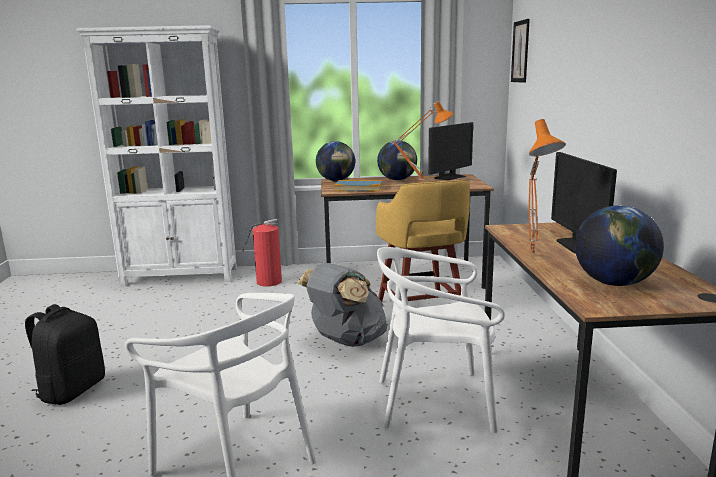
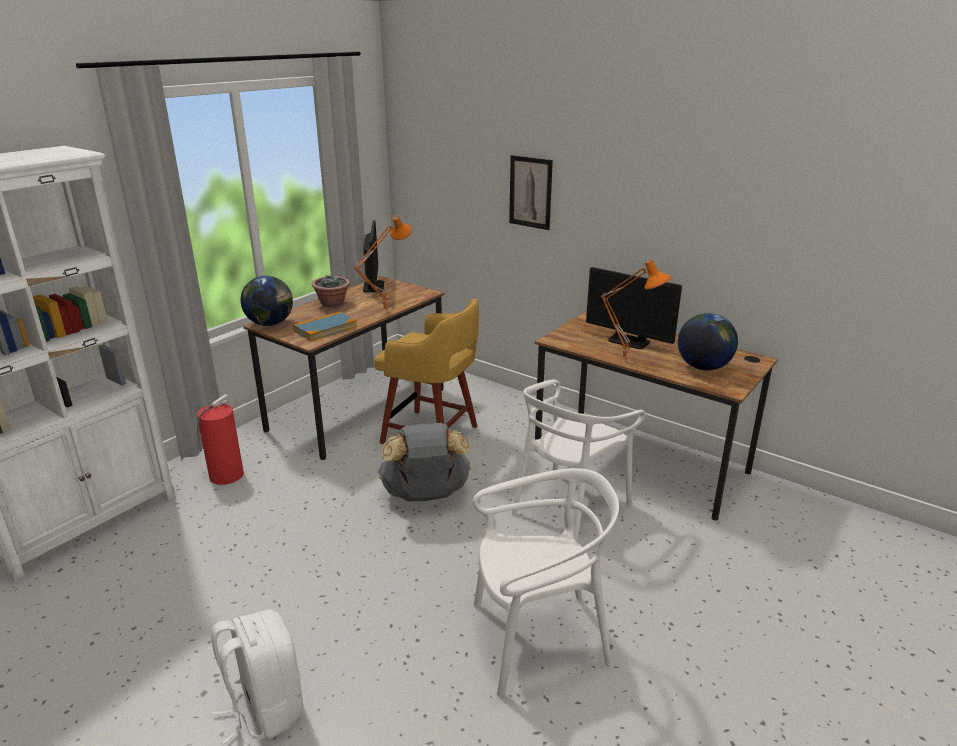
camera: 50 degrees left, 10 degrees up
black backpack [25,304,105,405] -> white backpack [211,610,303,744]
globe [377,140,417,180] -> potted plant [312,274,350,308]
picture [511,19,530,83] -> picture moved to [509,155,553,230]

